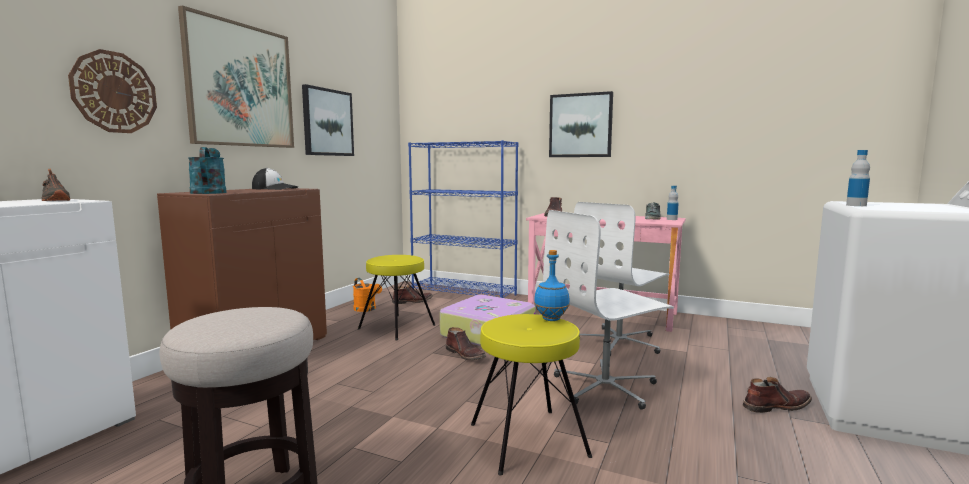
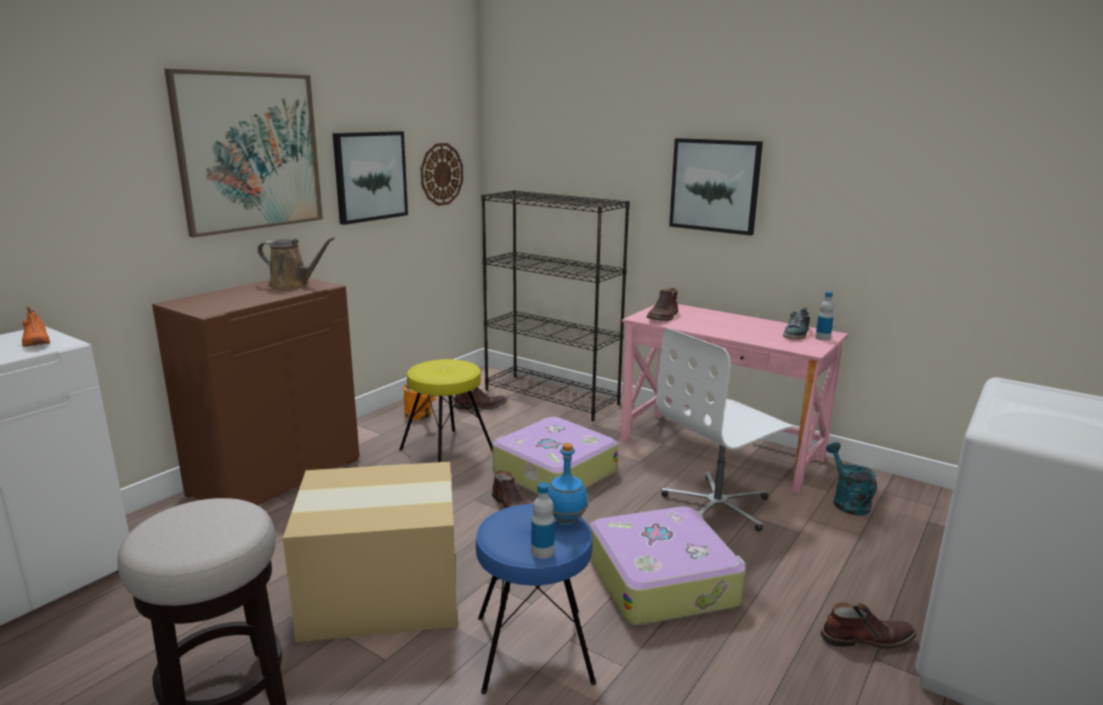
camera: 10 degrees right, 10 degrees up
black shoe [42,169,70,201] -> orange shoe [22,306,50,347]
wall clock [68,49,157,133] -> wall clock moved to [421,143,463,206]
turquoise watering can [188,147,227,194] -> turquoise watering can moved to [826,442,877,516]
cap [252,168,298,190] -> brown watering can [258,237,335,289]
blue bookcase [408,140,518,298] -> black bookcase [481,190,630,421]
yellow stool [471,314,592,476] -> blue stool [476,504,596,694]
white office chair [543,210,674,410] -> suitcase [590,506,745,626]
bottle [846,150,870,206] -> bottle moved to [531,482,555,559]
none -> cardboard box [283,462,457,642]

